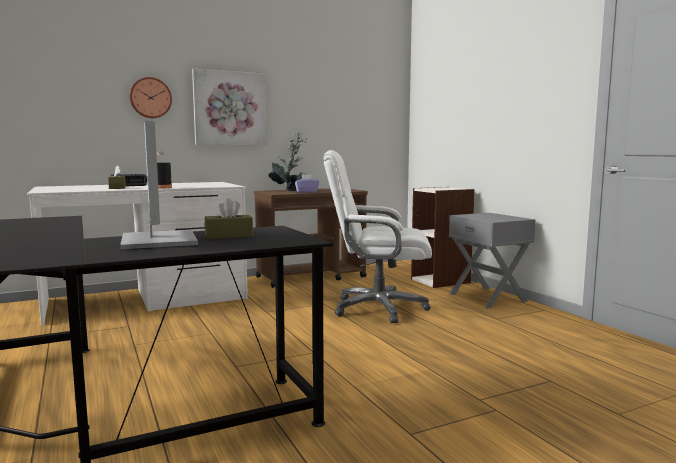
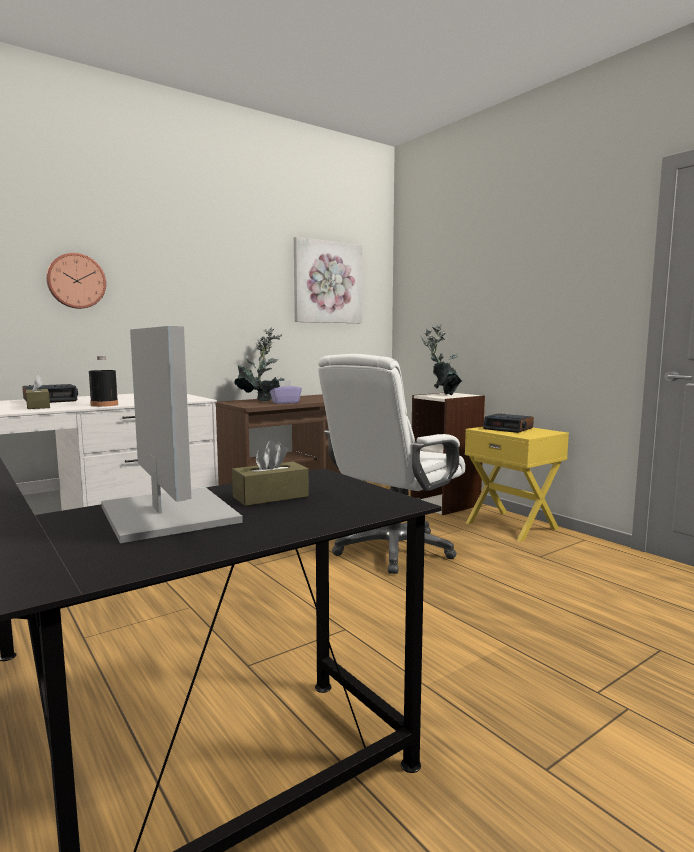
camera: 10 degrees left, 0 degrees up
picture [192,69,267,145] -> picture moved to [294,237,362,323]
white office chair [323,150,432,323] -> white office chair turned 45 degrees counterclockwise [318,354,465,574]
grey nightstand [449,213,535,309] -> yellow nightstand [465,427,569,542]
none -> potted plant [421,324,463,395]
none -> alarm clock [483,413,534,433]

